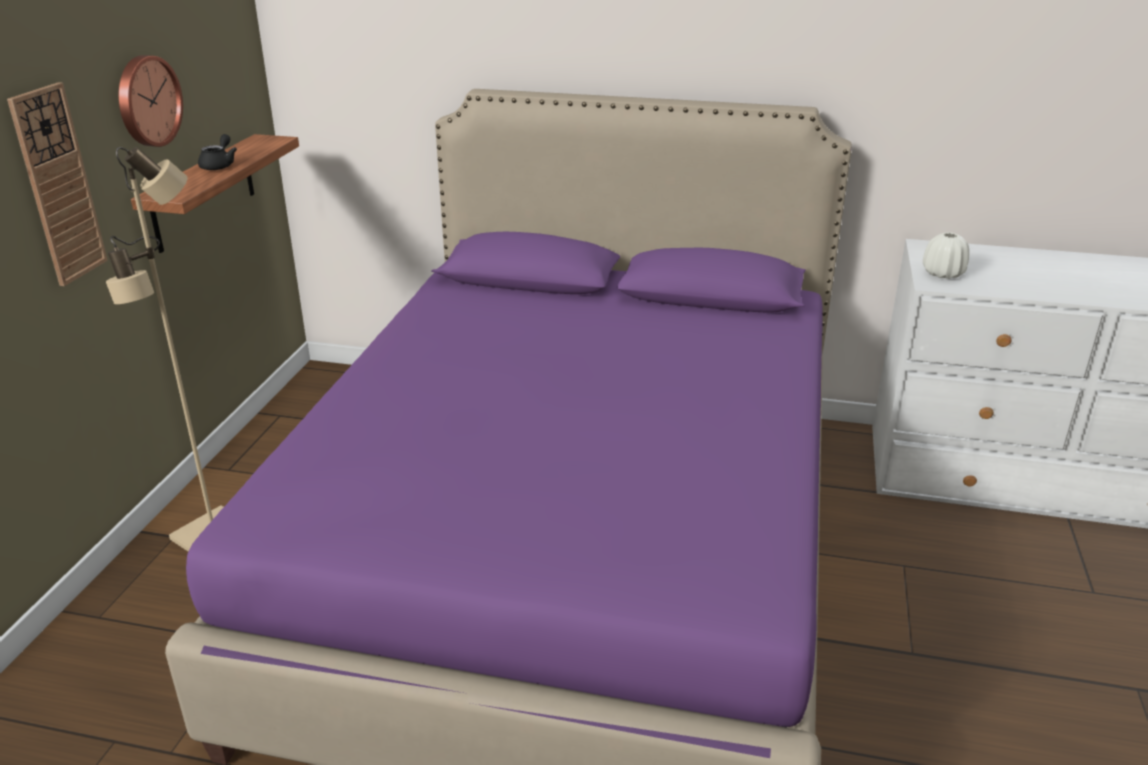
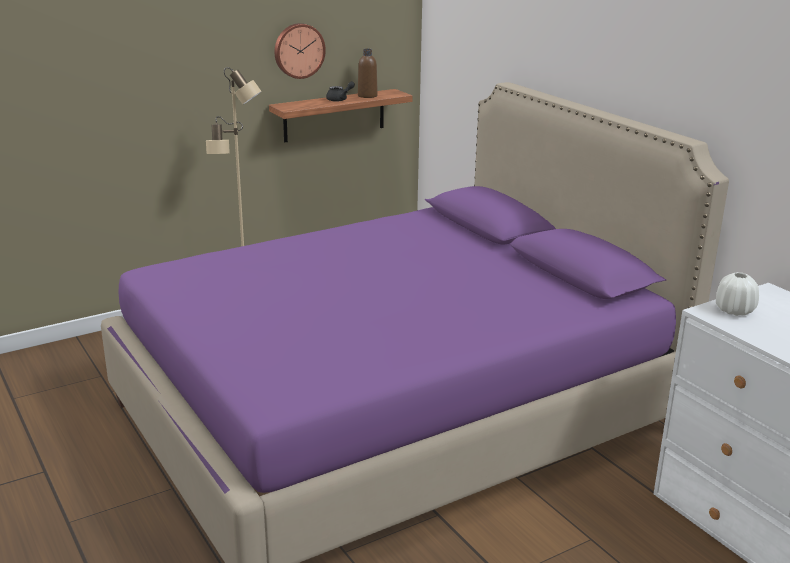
camera: 45 degrees right, 5 degrees down
wall clock [7,82,108,286] -> none
none -> brown bottle [358,49,378,98]

